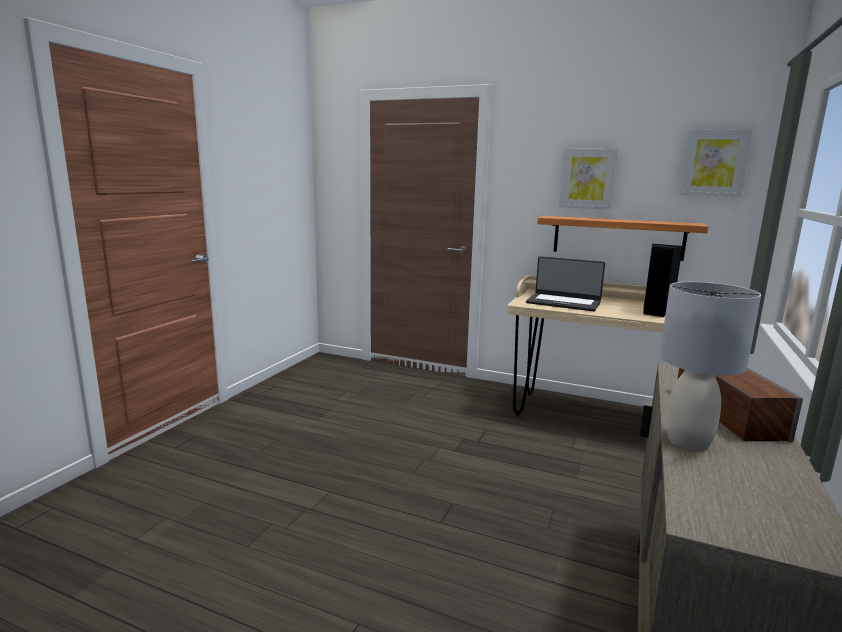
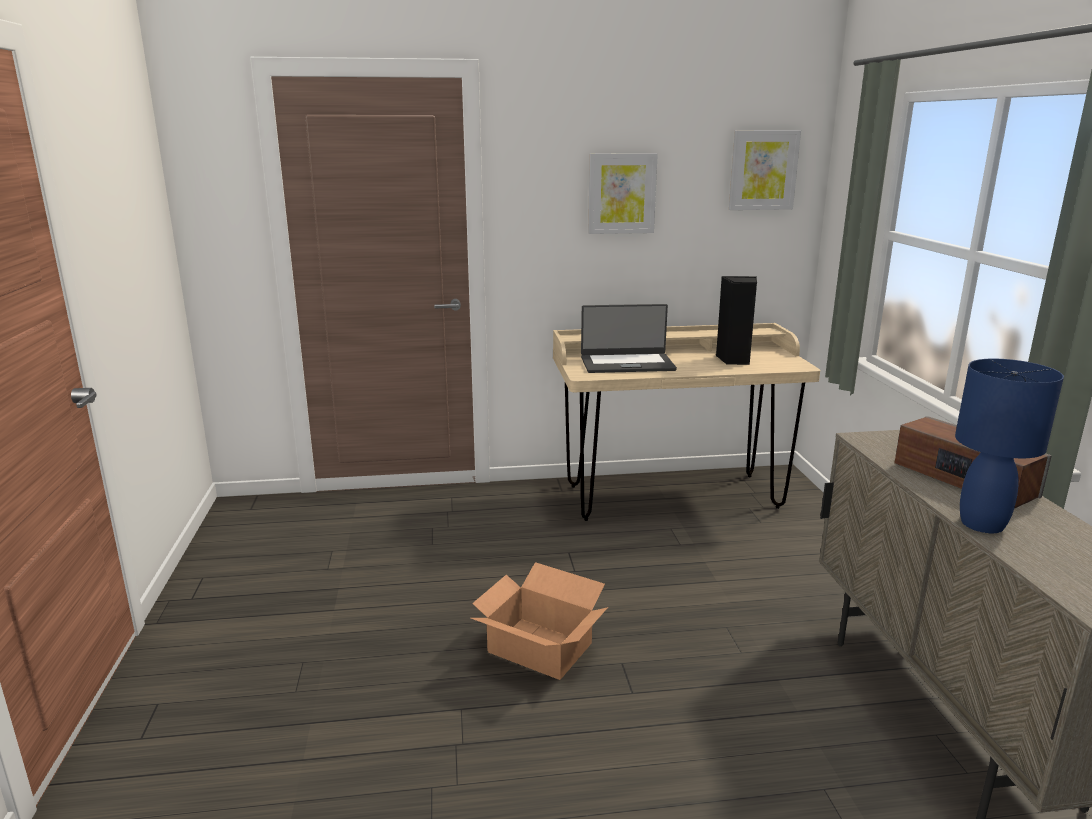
camera: 30 degrees left, 5 degrees up
shelf [537,216,708,261] -> none
grey table lamp [660,282,761,451] -> blue table lamp [955,359,1064,533]
none -> cardboard box [471,562,608,680]

